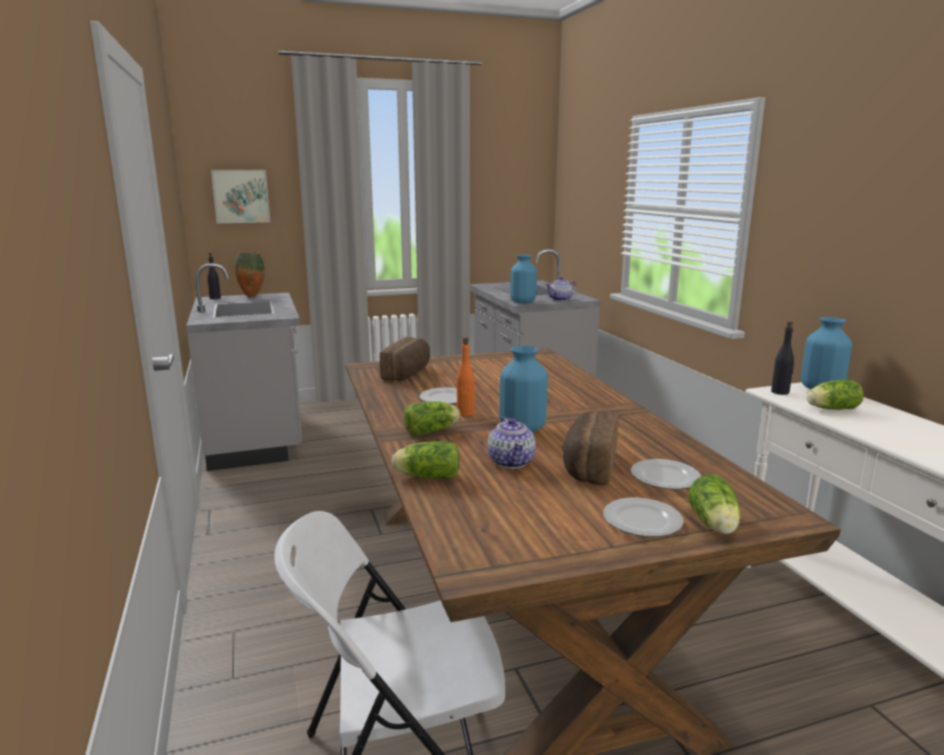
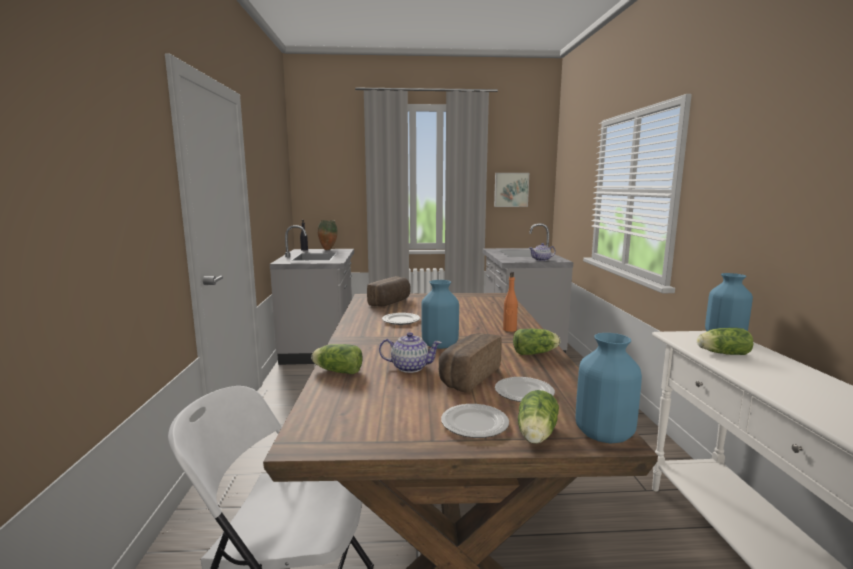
camera: 15 degrees right, 5 degrees down
picture [211,170,270,223] -> picture moved to [494,173,529,207]
lettuce [404,401,460,435] -> lettuce moved to [513,329,560,355]
orange bottle [457,337,475,416] -> orange bottle moved to [503,272,518,332]
teapot [488,417,536,469] -> teapot turned 90 degrees counterclockwise [379,332,442,373]
blue vase [510,255,537,303] -> blue vase moved to [575,333,642,443]
black bottle [771,321,794,395] -> none

